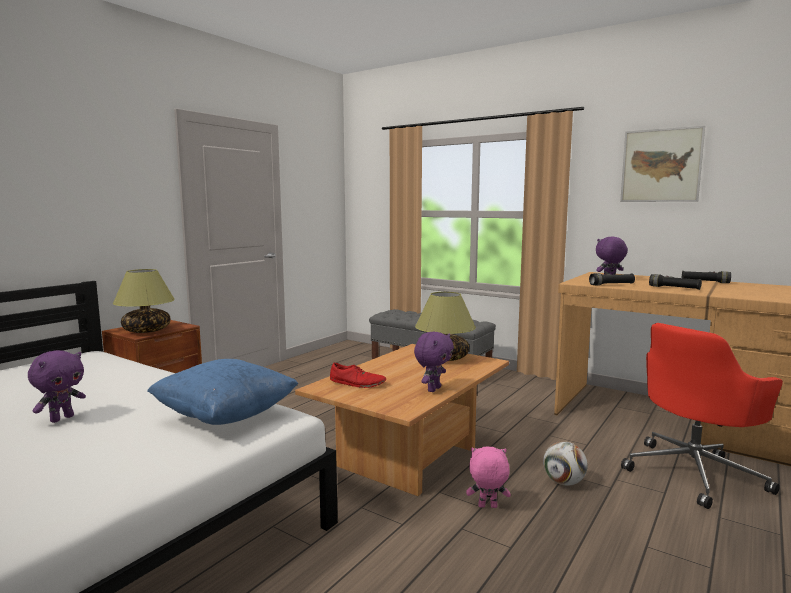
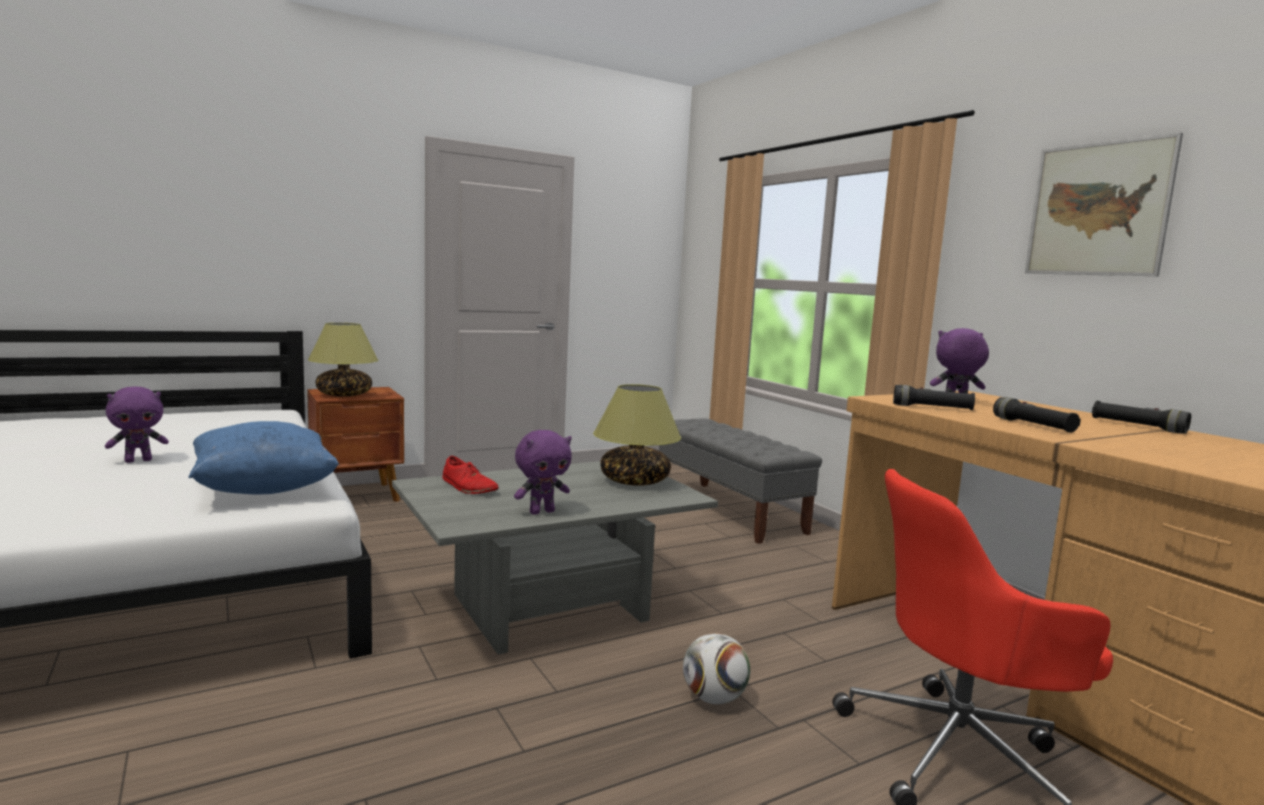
camera: 25 degrees right, 0 degrees up
brown coffee table [295,344,509,496] -> grey coffee table [392,461,718,655]
pink plush toy [466,447,511,508] -> none

